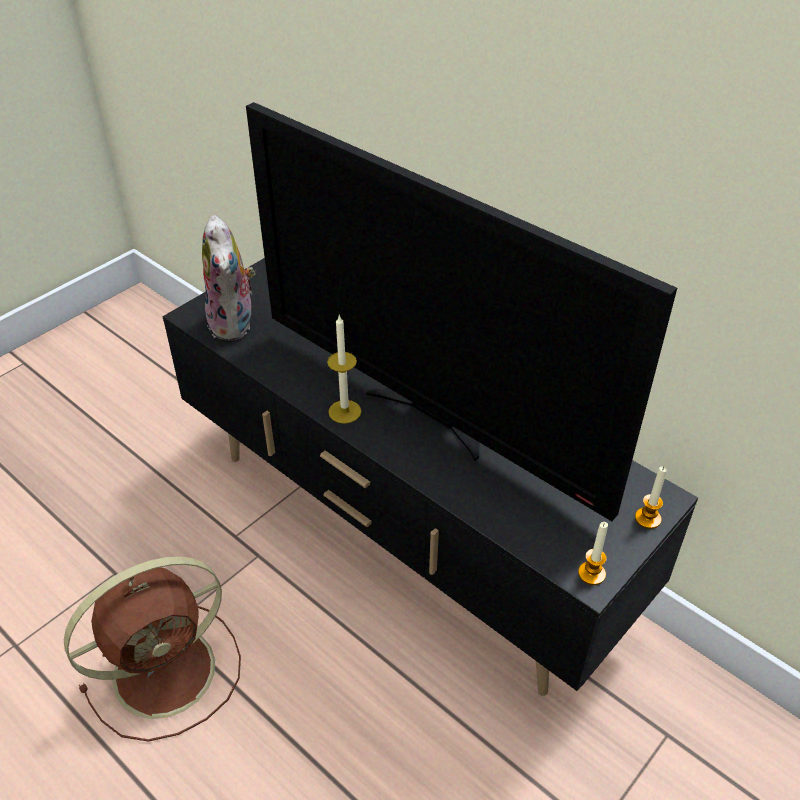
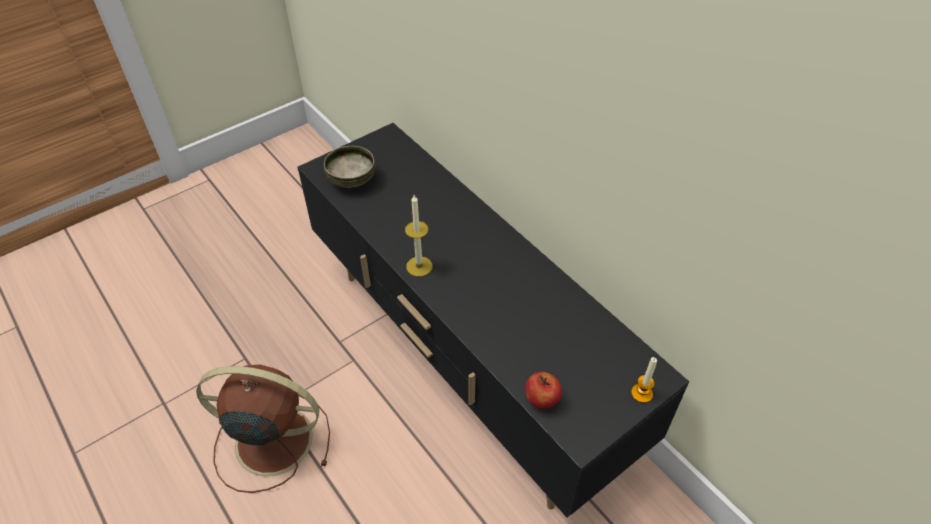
camera: 10 degrees right, 5 degrees up
brown fan [64,556,241,742] -> brown fan turned 150 degrees counterclockwise [196,364,330,493]
plush toy [202,215,255,341] -> bowl [324,146,375,188]
television [246,102,677,521] -> none
candle [578,522,608,585] -> none
none -> apple [525,372,562,409]

